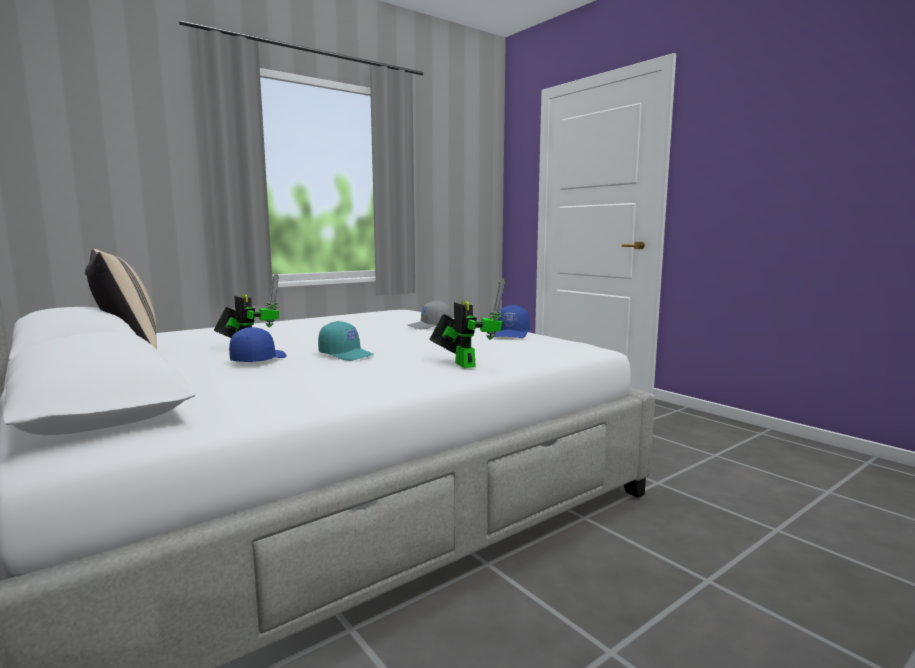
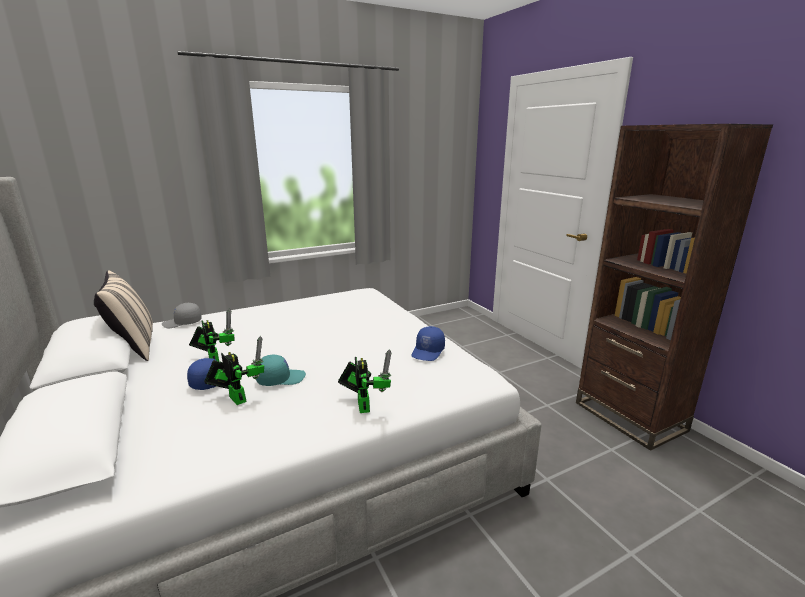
camera: 10 degrees right, 10 degrees up
turquoise cap [318,321,374,361] -> turquoise cap turned 60 degrees counterclockwise [256,355,306,386]
grey cap [408,300,452,329] -> grey cap moved to [162,303,202,328]
none -> toy robot [204,336,264,405]
none -> brown bookcase [576,124,773,451]

